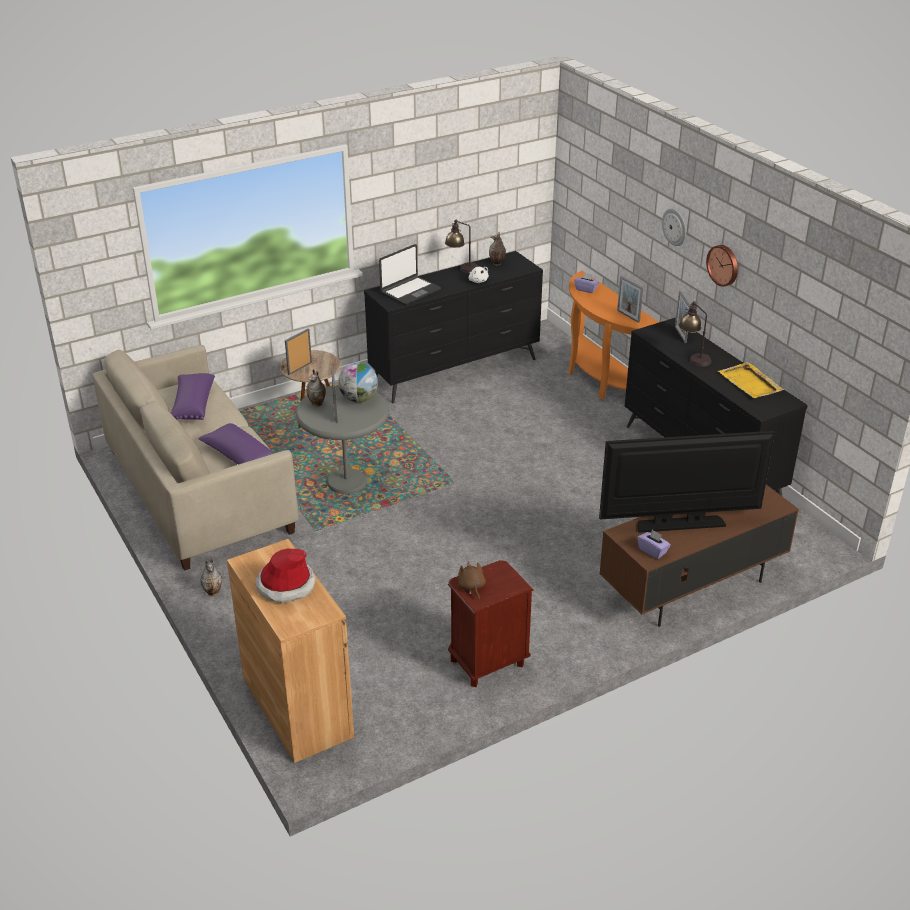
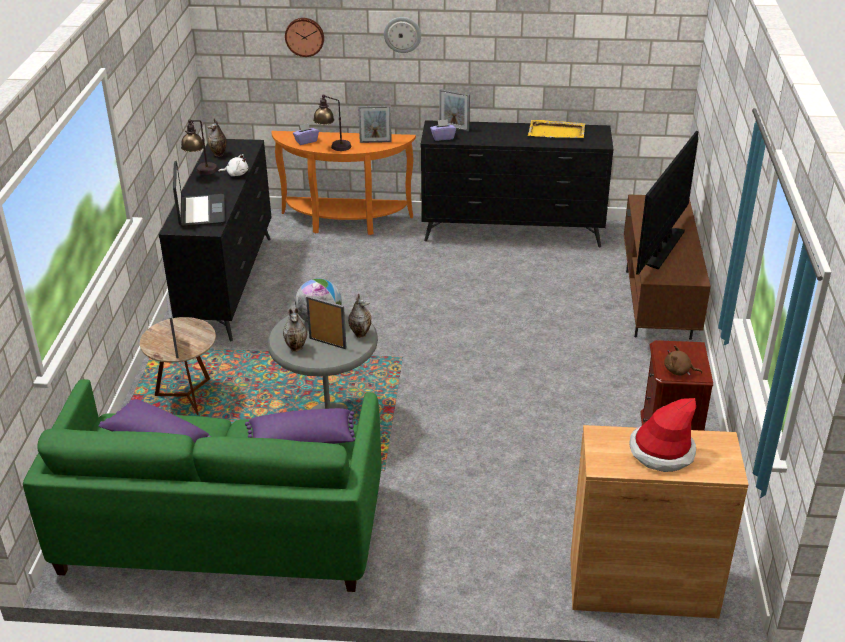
camera: 55 degrees left, 0 degrees up
beige sofa [92,345,299,571] -> green sofa [23,379,381,592]
vase [200,559,222,596] -> vase moved to [348,294,371,338]
purple tissue box [637,529,671,559] -> purple tissue box moved to [430,119,456,141]
table lamp [679,301,711,367] -> table lamp moved to [313,94,351,151]
wall clock [706,245,738,287] -> wall clock moved to [285,18,324,57]

